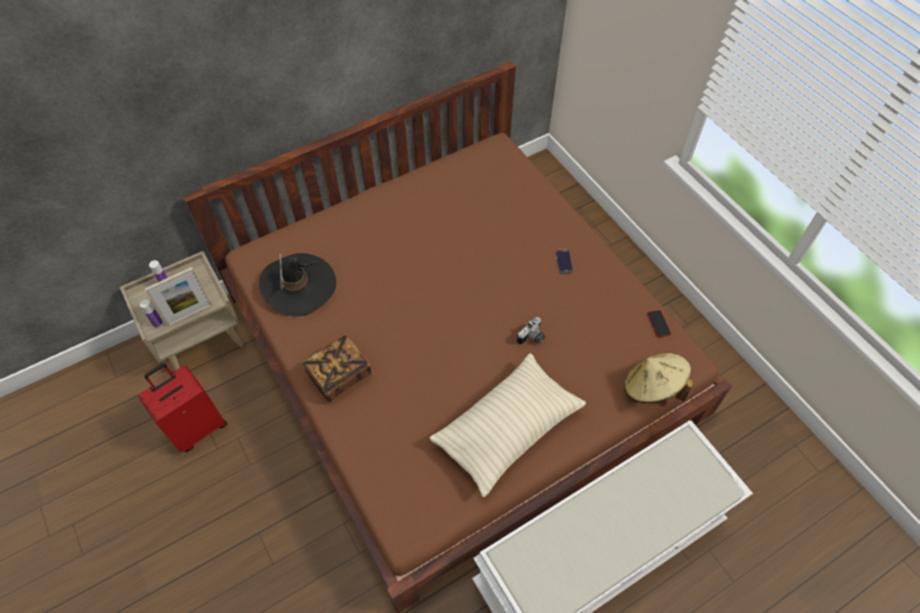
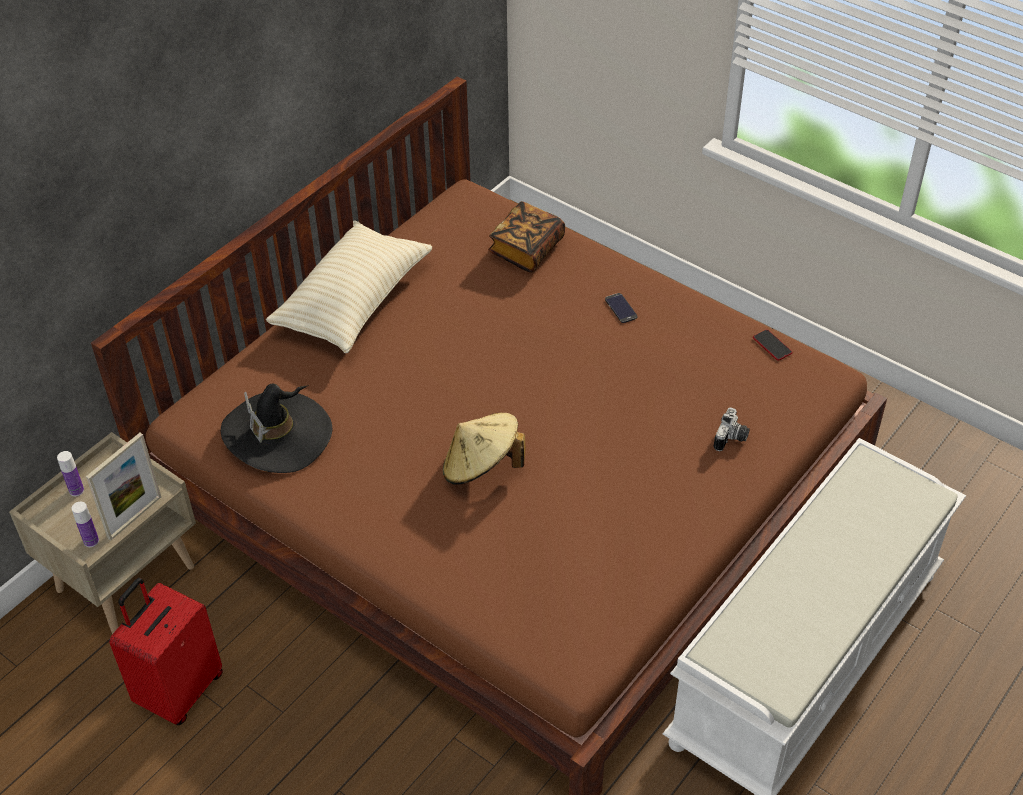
camera: 20 degrees left, 10 degrees down
book [302,335,371,402] -> book moved to [488,201,565,273]
beige pillow [429,353,586,497] -> beige pillow moved to [266,221,432,353]
camera [517,317,545,345] -> camera moved to [714,407,750,451]
beige hat [624,353,694,403] -> beige hat moved to [443,413,526,485]

